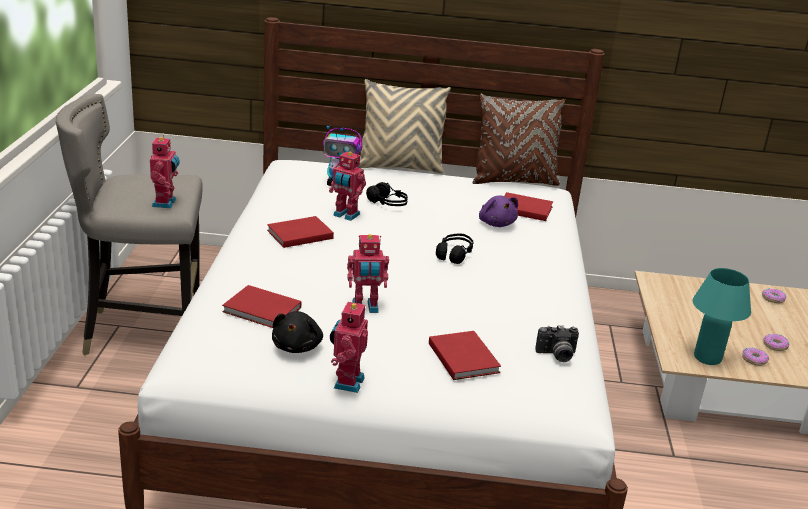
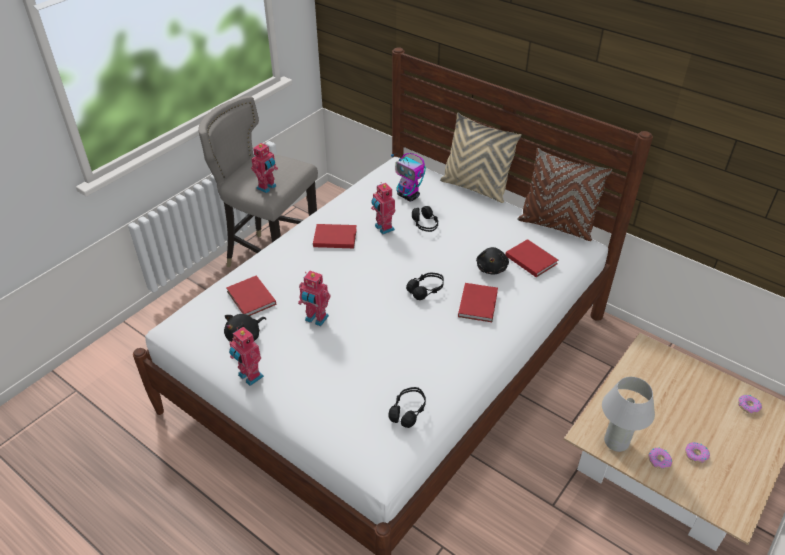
camera: 35 degrees right, 15 degrees up
toy robot [330,299,368,393] -> toy robot turned 90 degrees counterclockwise [229,327,264,386]
red book [429,331,501,380] -> red book moved to [458,283,498,322]
purple plush toy [479,196,518,227] -> black plush toy [476,247,509,274]
camera [535,325,579,362] -> black headphones [388,387,426,428]
turquoise table lamp [693,268,751,365] -> white table lamp [602,377,655,452]

